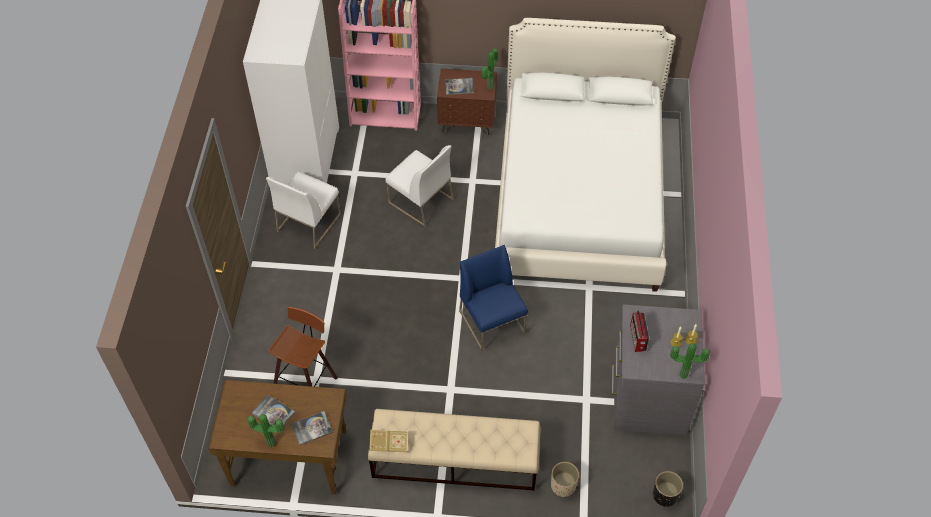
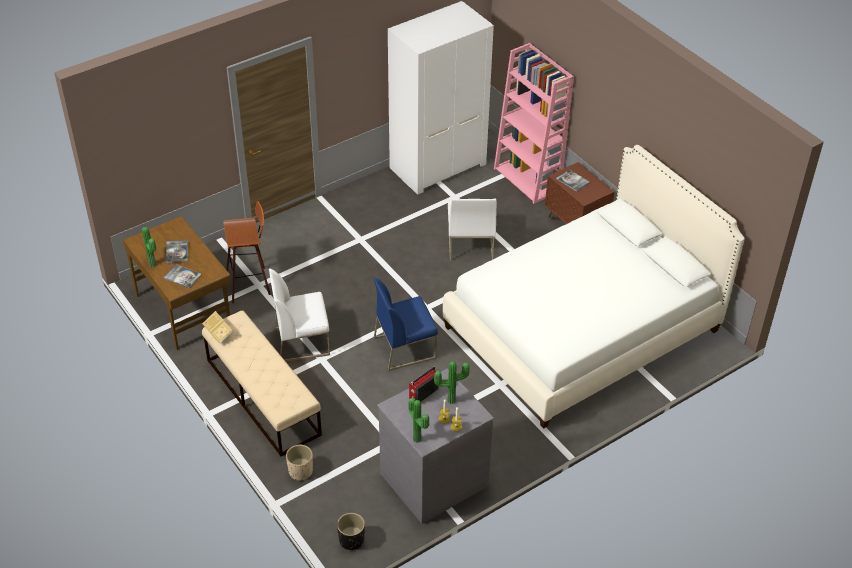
camera: 50 degrees right, 10 degrees down
white chair [266,172,341,249] -> white chair moved to [269,269,330,362]
blue chair [459,245,528,351] -> blue chair turned 135 degrees counterclockwise [373,278,438,371]
potted plant [481,49,498,89] -> potted plant moved to [434,361,470,404]

